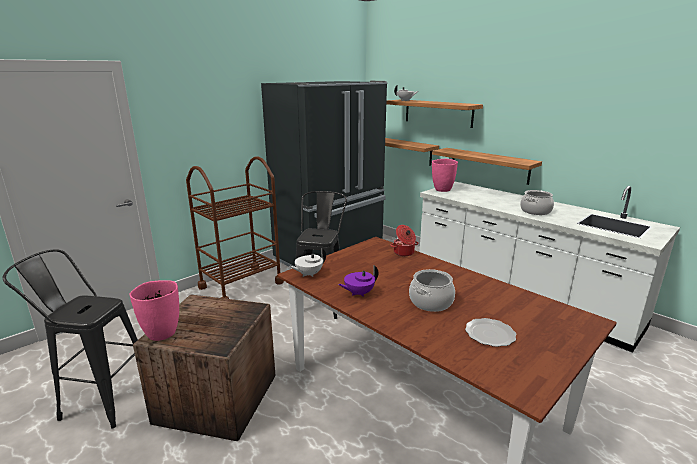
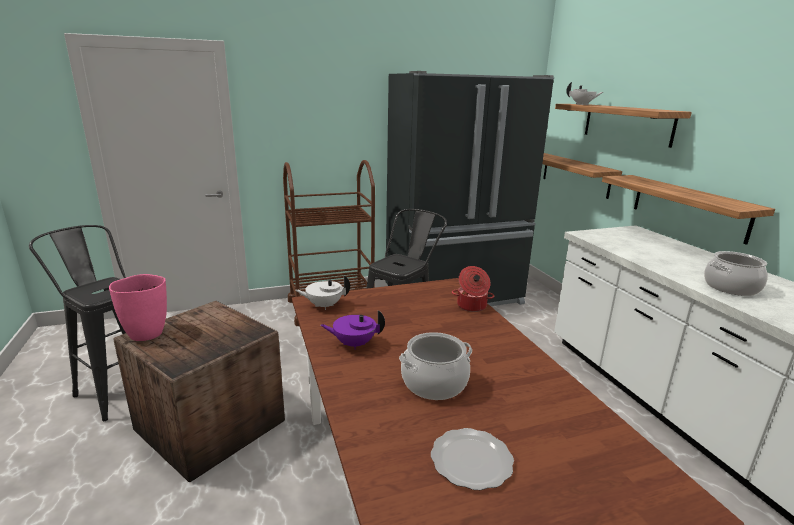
camera: 25 degrees right, 0 degrees up
pink vase [432,159,458,192] -> none

